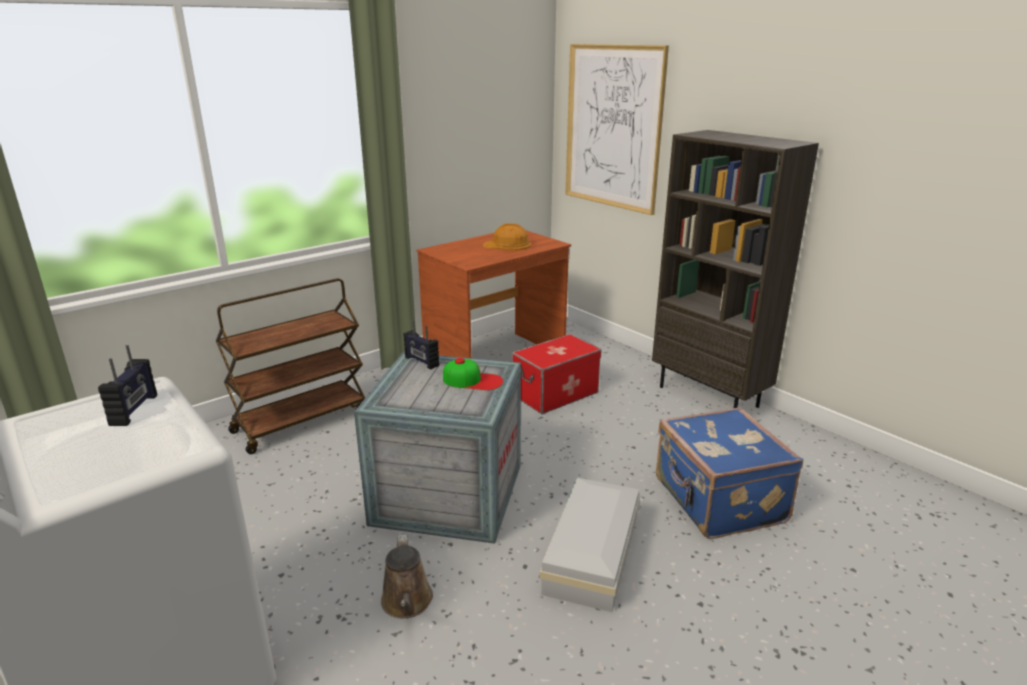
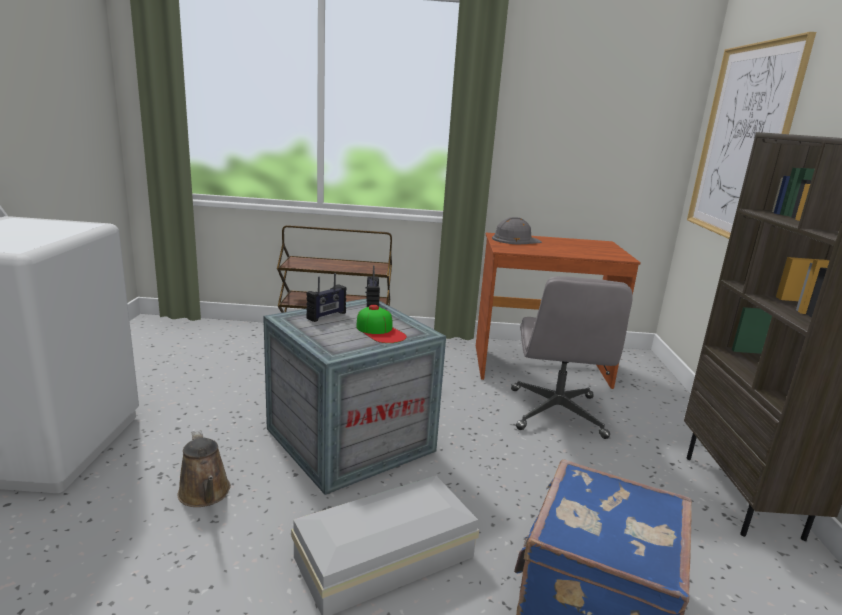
camera: 40 degrees right, 5 degrees down
radio [98,345,157,426] -> radio moved to [306,273,347,322]
brown watering can [381,534,433,618] -> brown watering can turned 60 degrees counterclockwise [178,430,231,507]
orange hard hat [483,223,531,251] -> none
storage box [512,334,602,414] -> grey office chair [511,276,633,439]
none -> grey hard hat [492,217,542,244]

